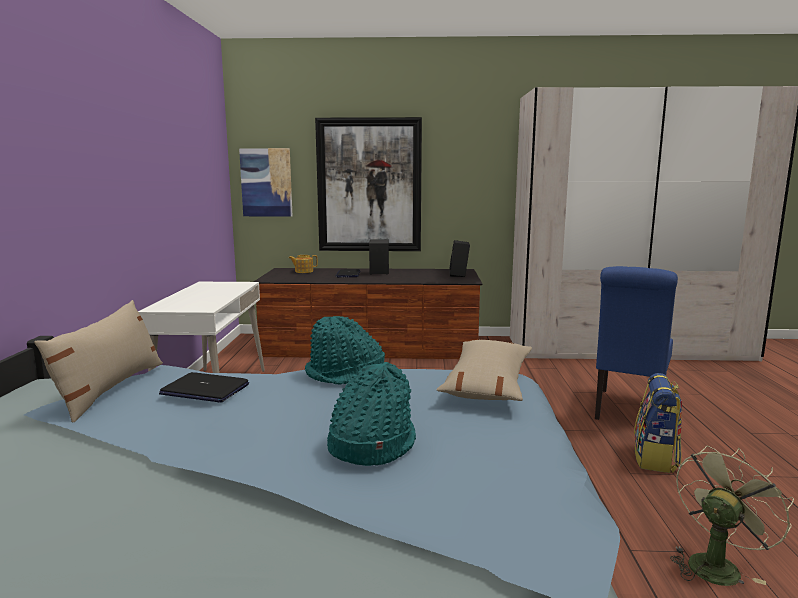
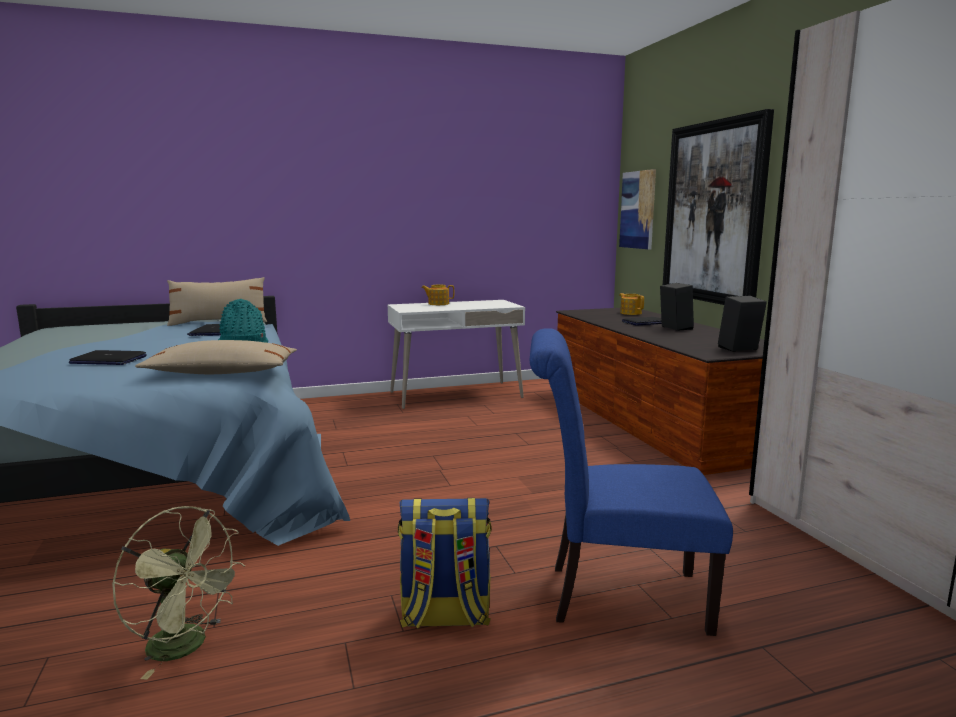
camera: 70 degrees right, 0 degrees up
turquoise hat [327,362,416,466] -> laptop [69,350,147,365]
none -> teapot [422,285,454,305]

